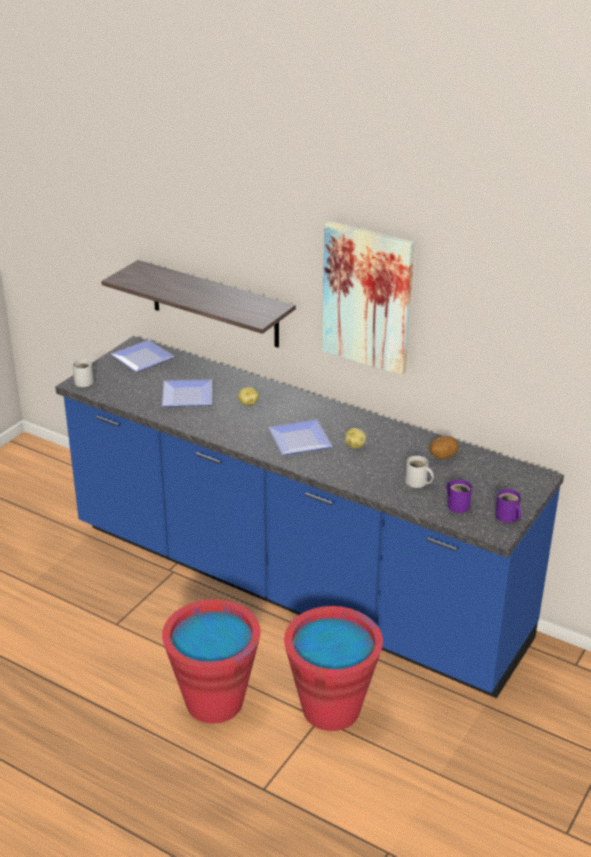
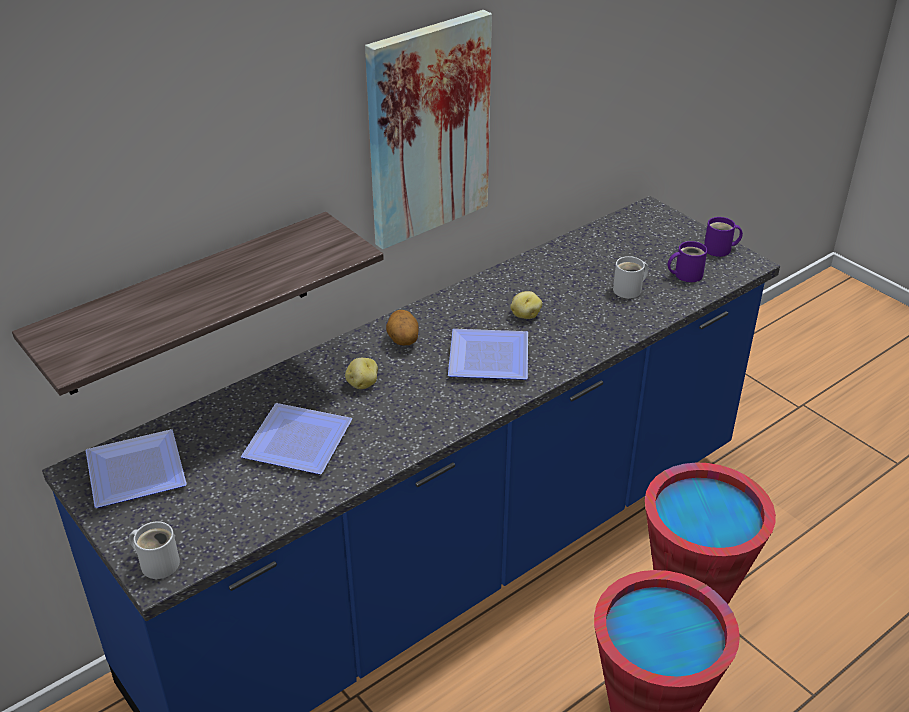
camera: 70 degrees left, 5 degrees up
potato [429,436,459,459] -> potato moved to [386,310,419,345]

